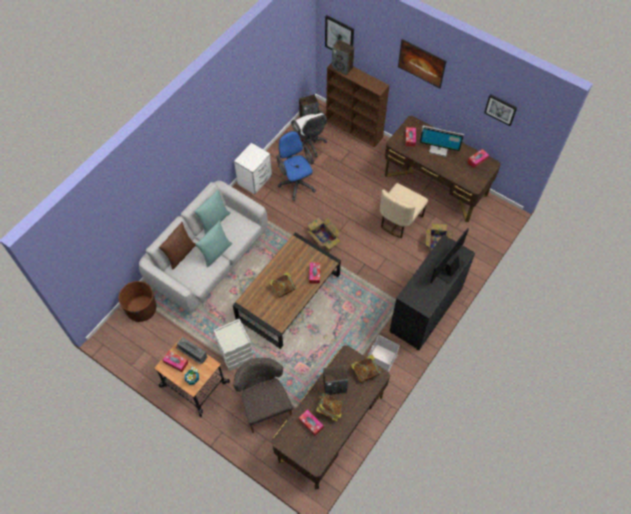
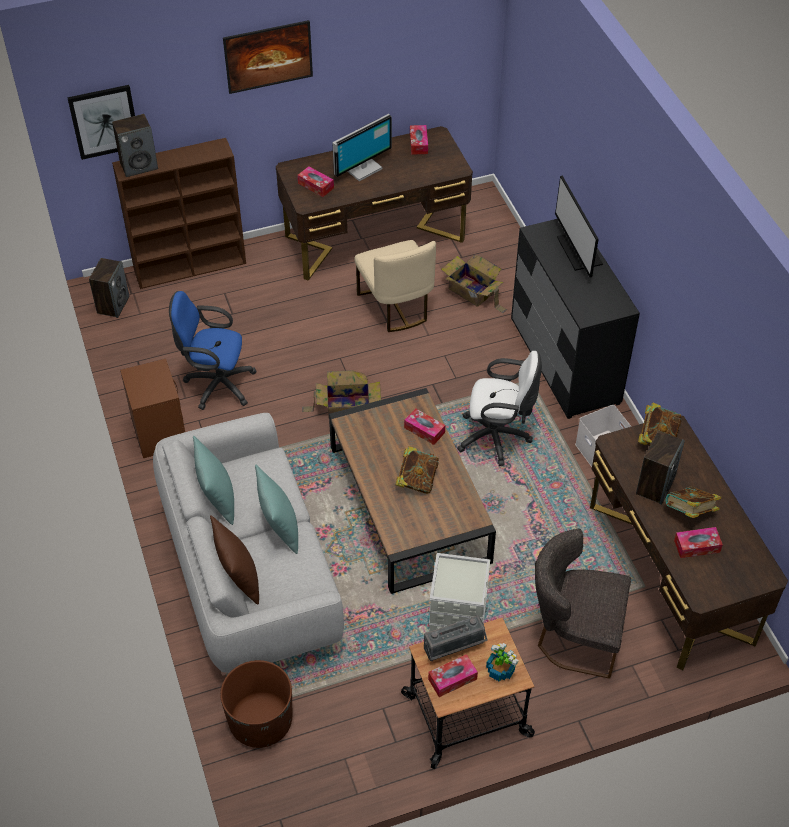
camera: 55 degrees left, 10 degrees down
white nightstand [234,143,272,195] -> brown nightstand [120,359,185,458]
white office chair [291,110,327,157] -> white office chair moved to [457,351,542,466]
picture [484,94,517,126] -> none

